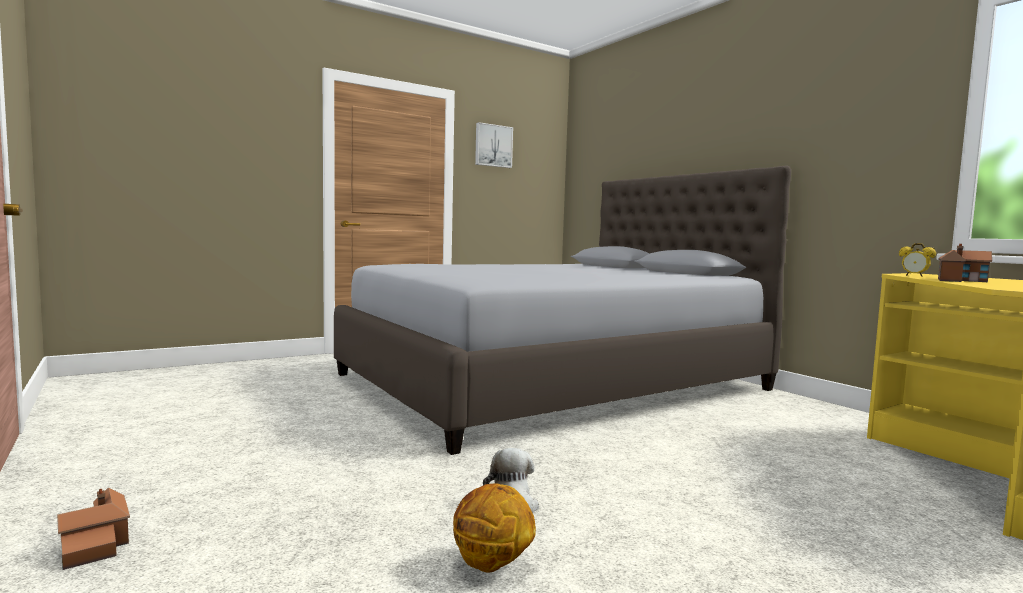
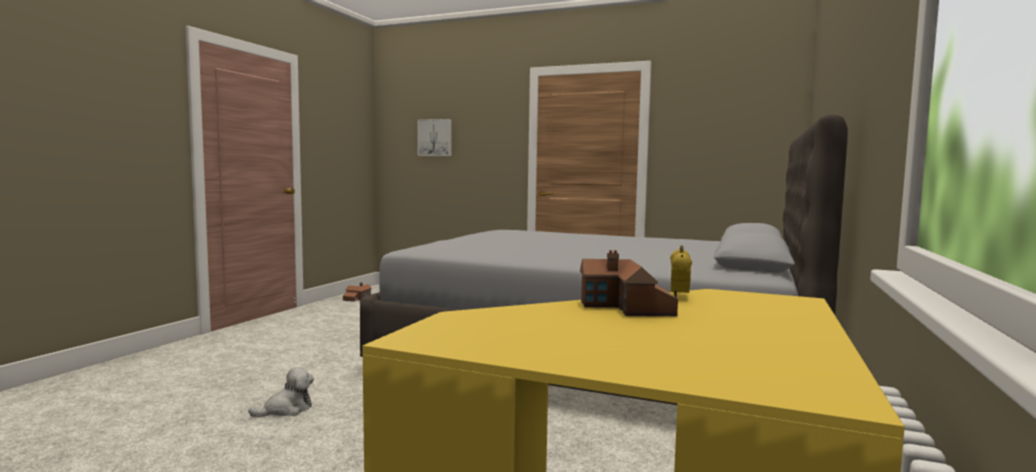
camera: 55 degrees right, 0 degrees up
toy house [57,487,130,570] -> toy house moved to [343,282,372,302]
basketball [453,483,536,573] -> none
picture [475,122,513,168] -> picture moved to [418,119,452,156]

